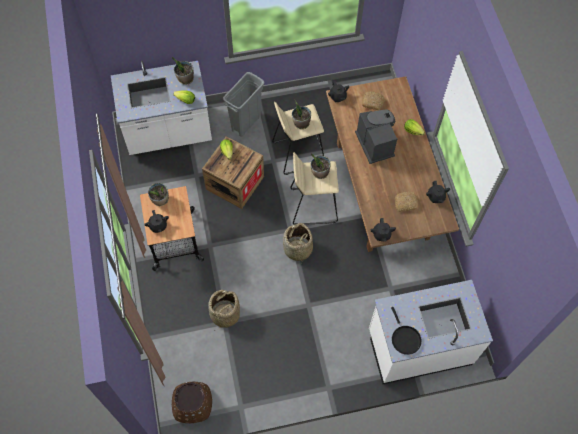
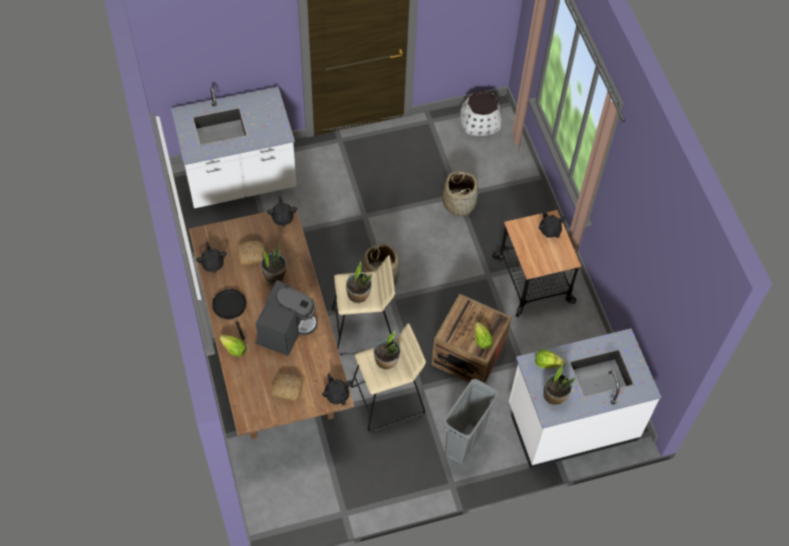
camera: 175 degrees right, 5 degrees down
potted plant [148,183,169,206] -> potted plant moved to [261,242,286,284]
brown planter [172,382,212,423] -> white planter [460,91,502,136]
coffee machine [355,109,397,164] -> coffee machine turned 135 degrees counterclockwise [255,280,318,356]
black frying pan [391,307,422,355] -> black frying pan moved to [212,289,247,340]

